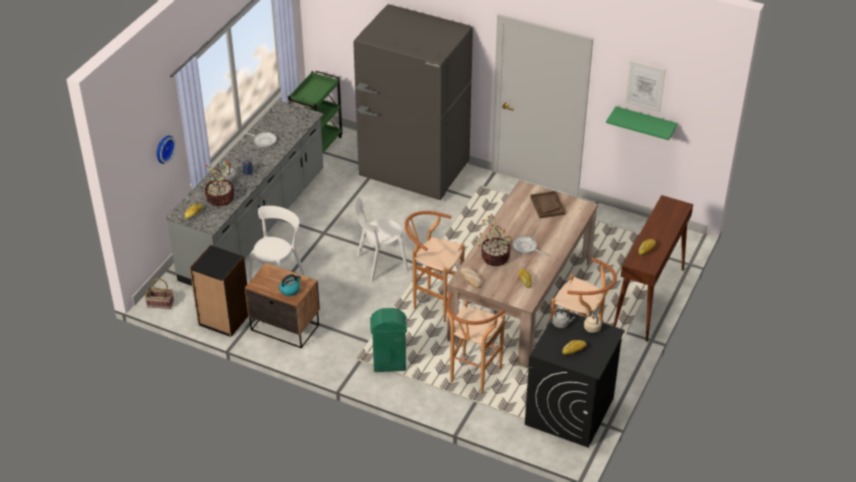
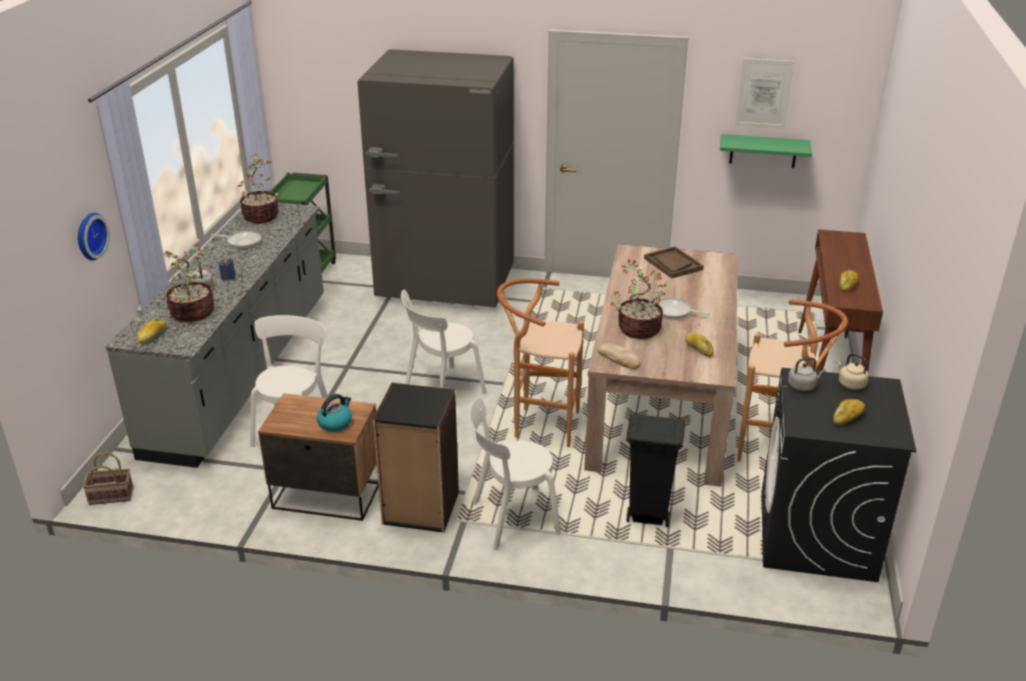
camera: 15 degrees left, 10 degrees down
black bookcase [189,245,248,337] -> black bookcase moved to [373,382,459,533]
green trash can [370,308,407,372] -> white chair [469,397,561,550]
brown stool [447,292,505,393] -> black trash can [626,414,685,527]
none -> potted plant [237,154,281,223]

